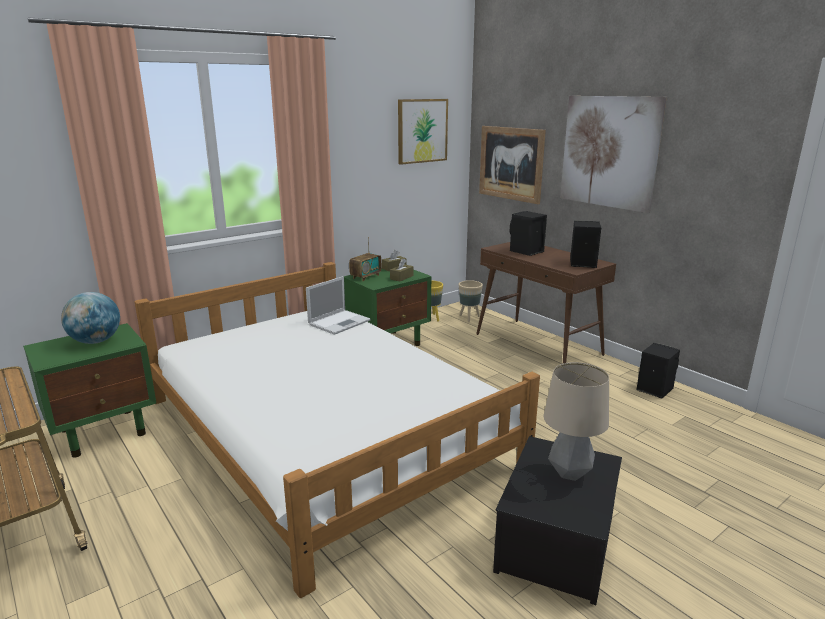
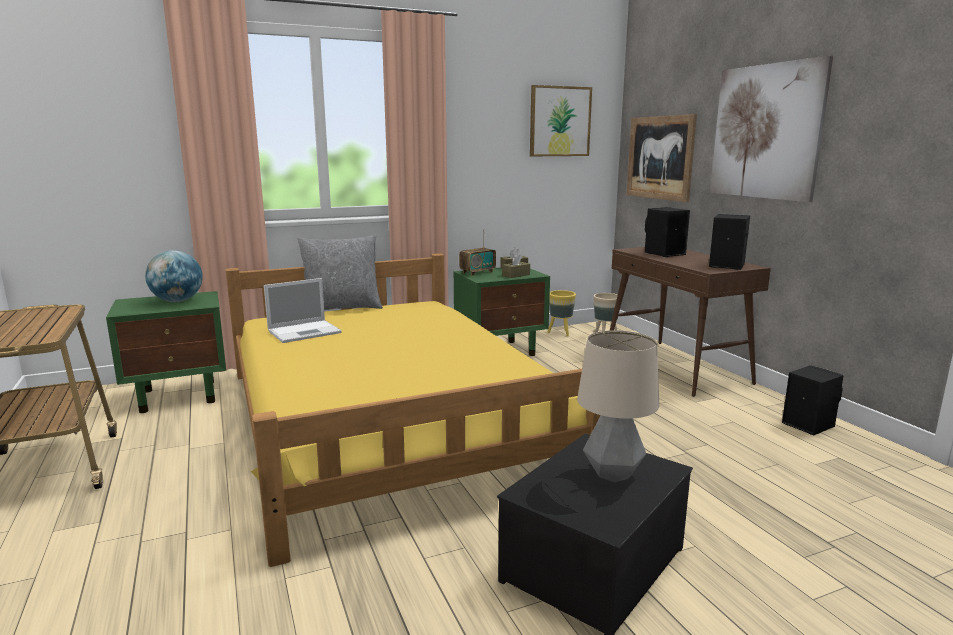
camera: 15 degrees right, 5 degrees down
white bed [134,262,540,598] -> yellow bed [226,253,601,567]
laptop [306,276,371,335] -> laptop moved to [264,278,342,343]
none -> grey pillow [298,234,383,310]

